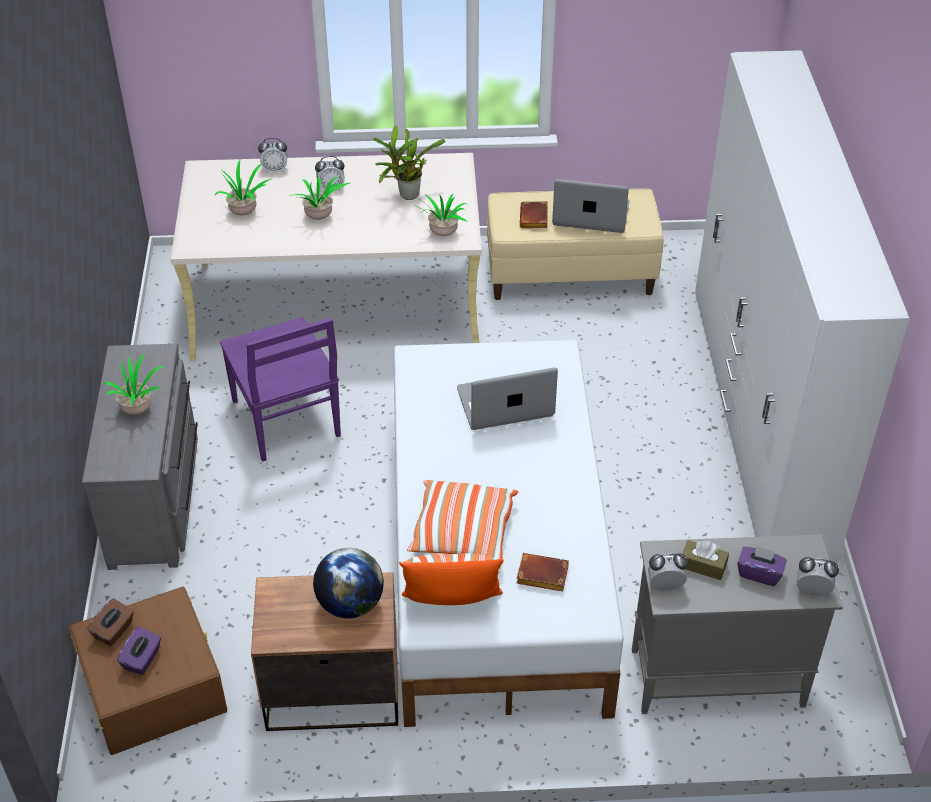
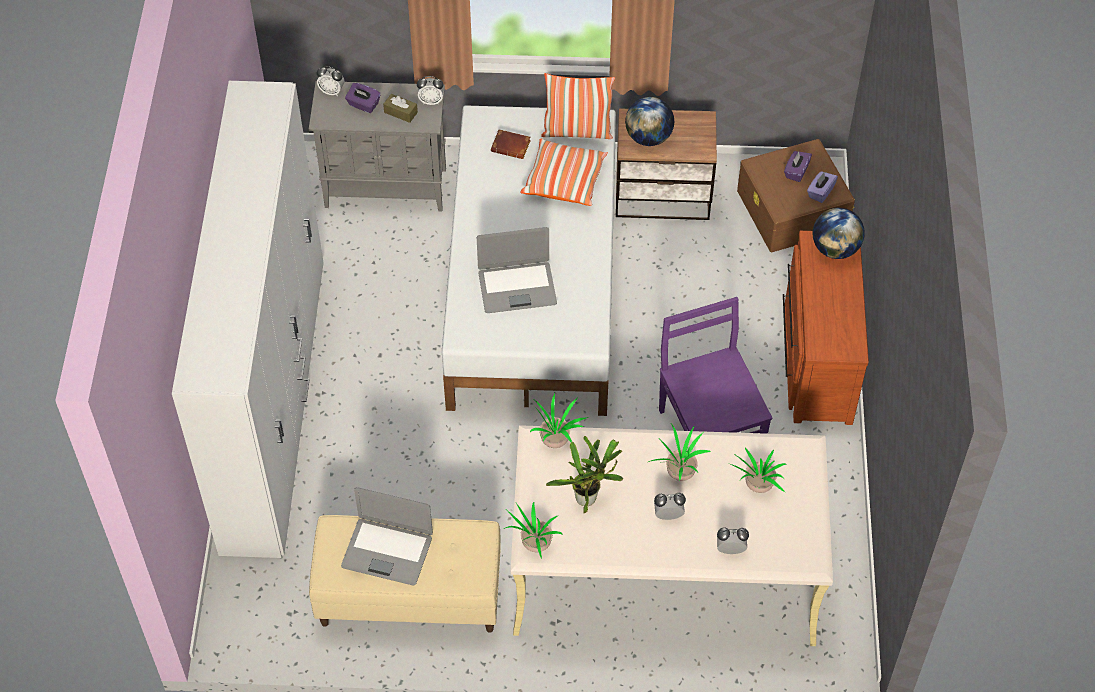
camera: 175 degrees left, 10 degrees up
grey dresser [82,344,198,570] -> brown dresser [783,231,869,425]
brown tissue box [87,598,134,646] -> purple tissue box [807,171,838,203]
potted plant [104,352,164,415] -> potted plant moved to [504,502,563,558]
brown book [520,201,548,228] -> none
none -> globe [813,208,865,259]

